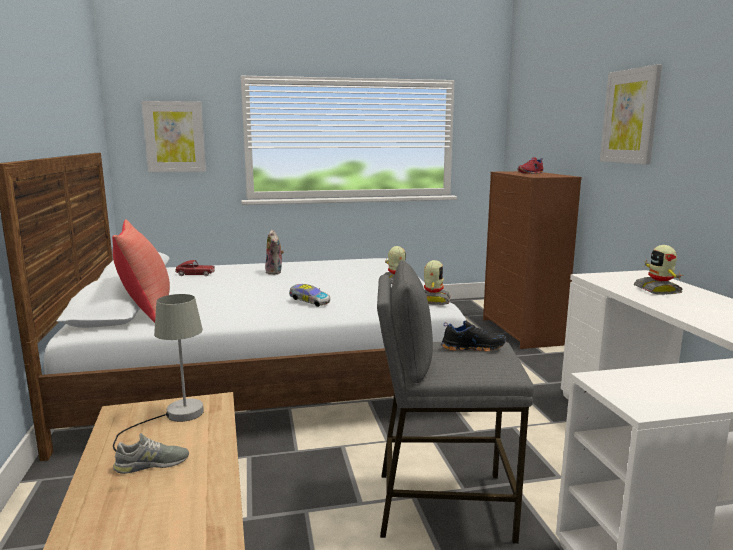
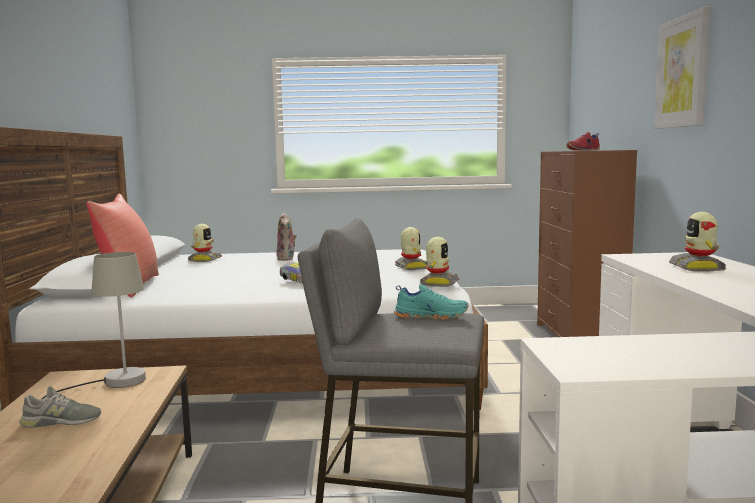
camera: 10 degrees right, 5 degrees down
picture [142,101,206,172] -> none
toy car [175,260,215,276] -> toy robot [188,224,222,262]
black shoe [441,320,506,352] -> turquoise shoe [394,284,468,320]

